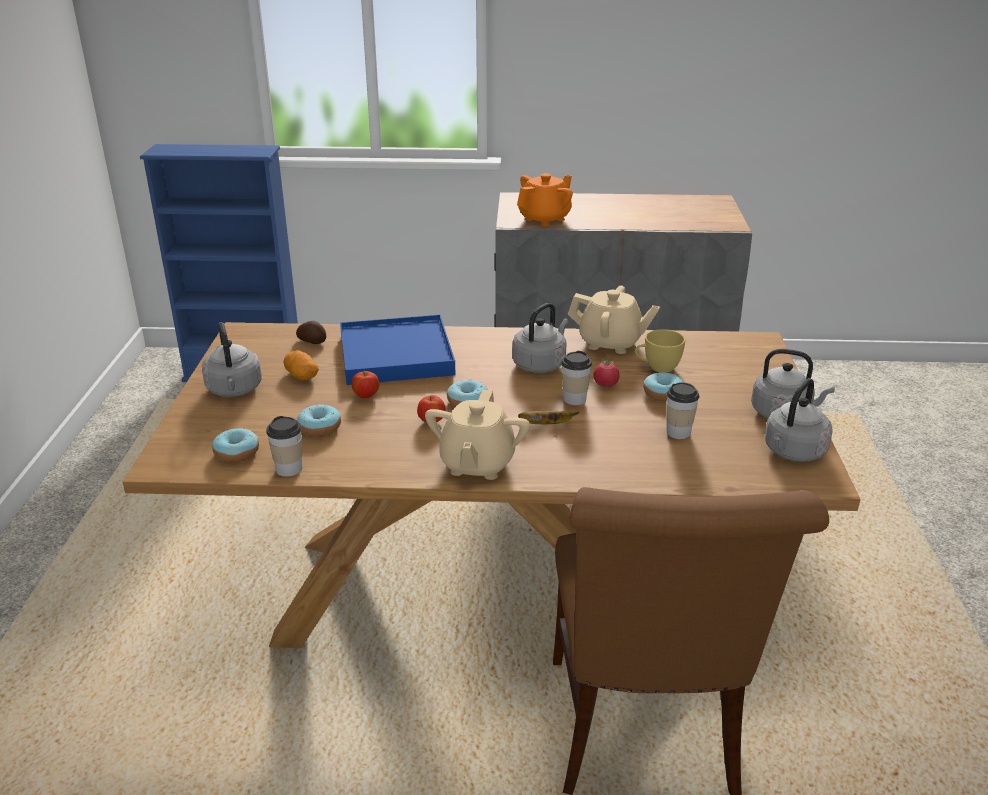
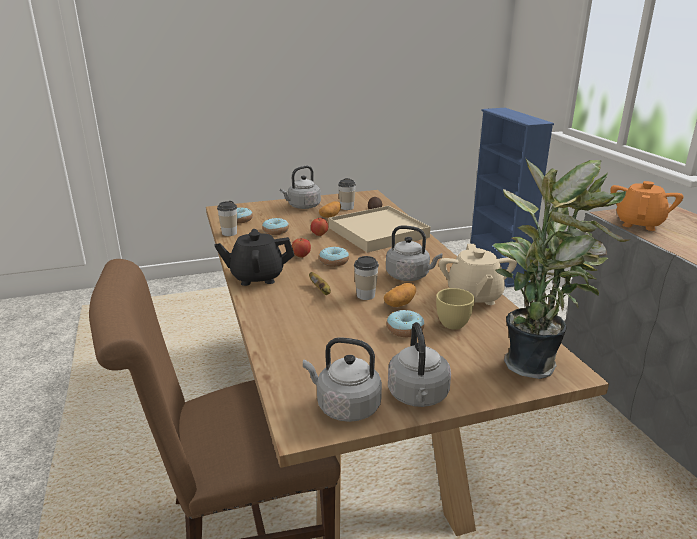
camera: 70 degrees right, 5 degrees down
blue tray [340,315,455,385] -> beige tray [329,206,430,253]
beige teapot [425,390,530,480] -> black teapot [215,229,294,286]
orange teapot [517,173,573,226] -> orange teapot turned 90 degrees counterclockwise [610,181,684,231]
tomato [593,358,619,387] -> potato [384,283,416,307]
cup [667,382,699,439] -> cup moved to [338,178,356,210]
none -> potted plant [492,157,631,379]

